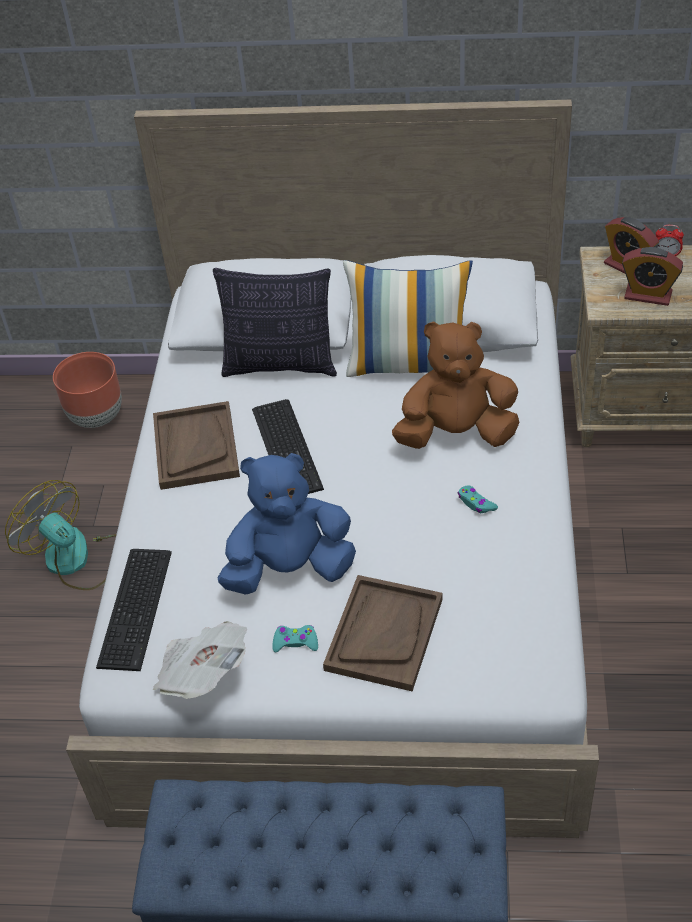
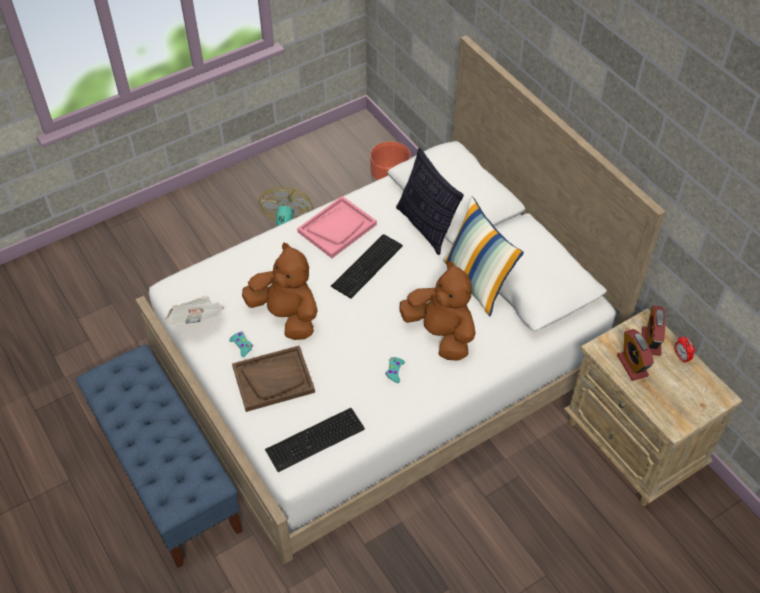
camera: 50 degrees right, 5 degrees up
keyboard [96,549,172,671] -> keyboard moved to [265,408,365,472]
brown tray [153,401,240,490] -> pink tray [297,196,377,258]
blue plush toy [218,453,356,595] -> brown plush toy [242,242,318,340]

